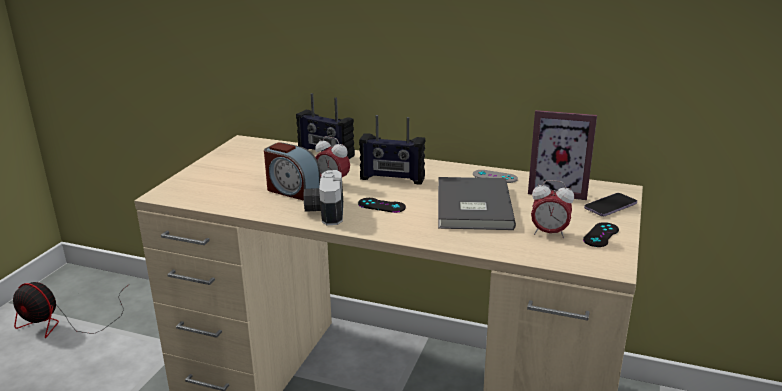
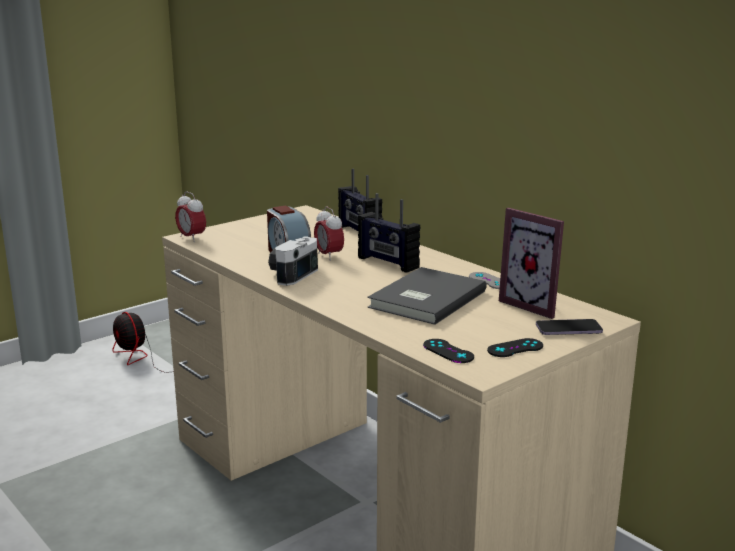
camera: 30 degrees right, 5 degrees down
black game controller [358,198,406,213] -> black game controller moved to [423,339,474,363]
alarm clock [531,180,574,238] -> alarm clock moved to [175,191,206,242]

